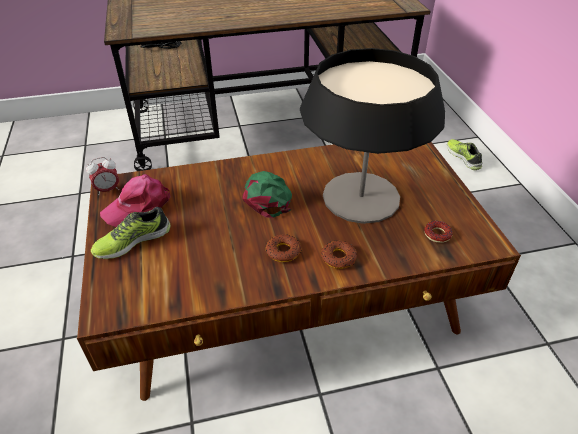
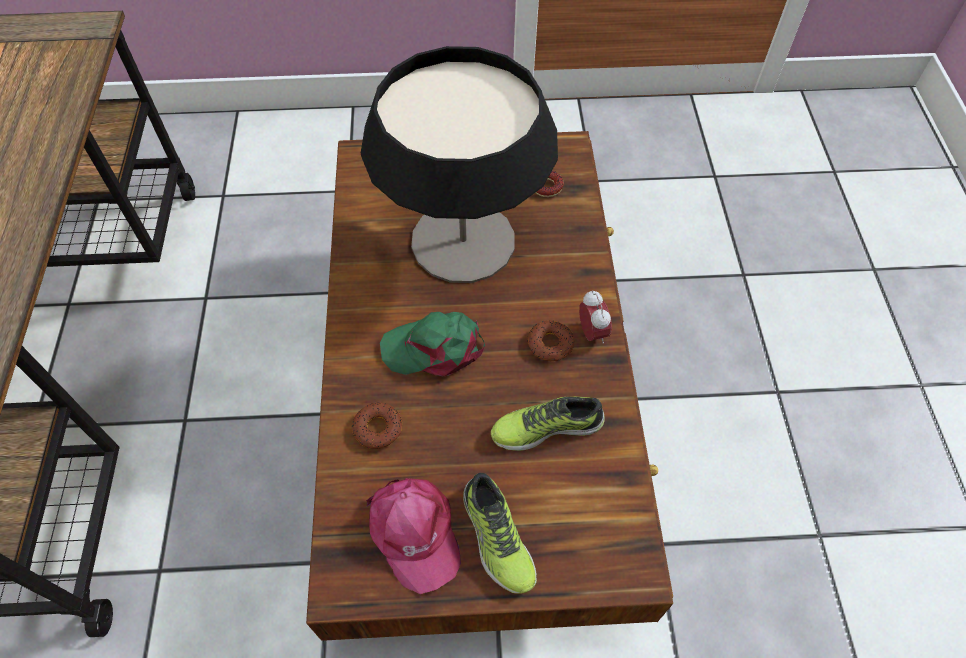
camera: 80 degrees left, 15 degrees up
alarm clock [86,157,119,194] -> alarm clock moved to [579,290,612,344]
donut [321,241,357,269] -> donut moved to [352,402,402,449]
shoe [447,139,482,170] -> shoe moved to [491,397,605,451]

